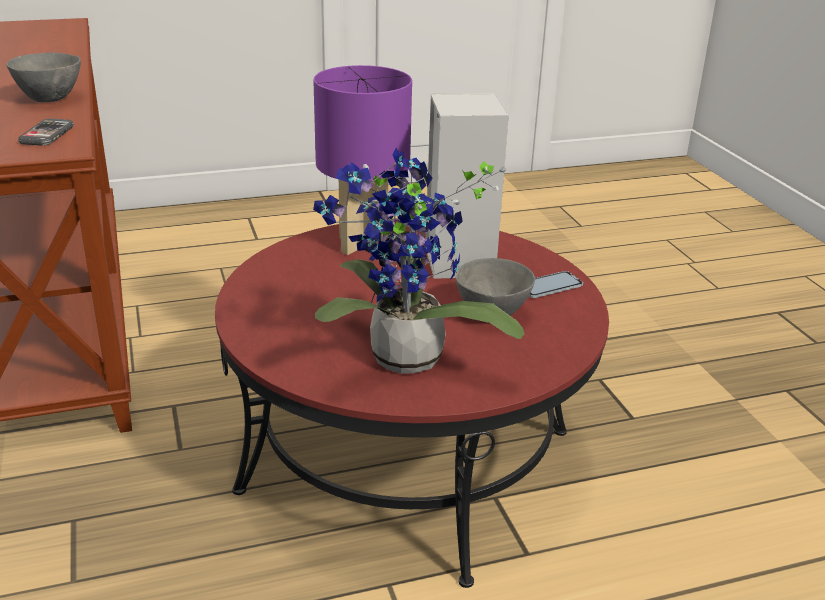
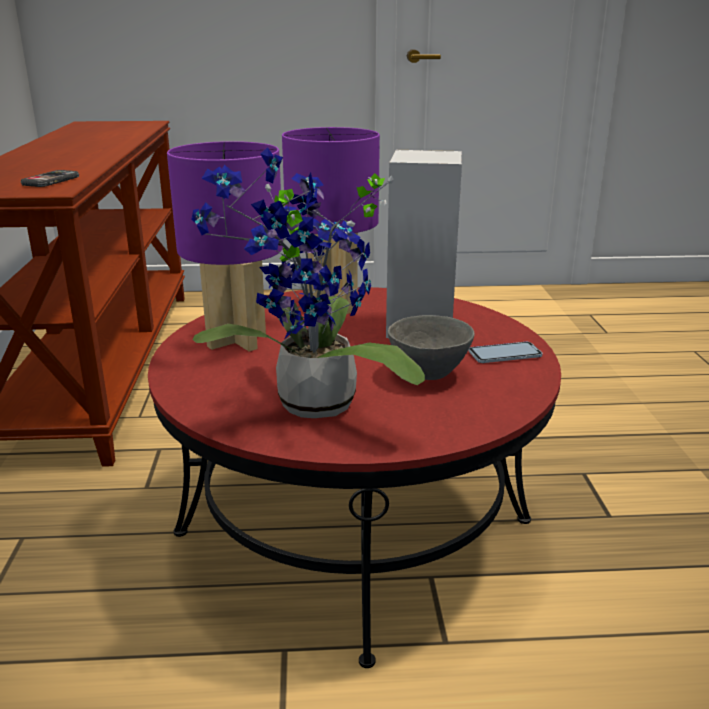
camera: 15 degrees right, 5 degrees down
grey bowl [6,53,81,102] -> none
none -> purple table lamp [167,141,283,352]

